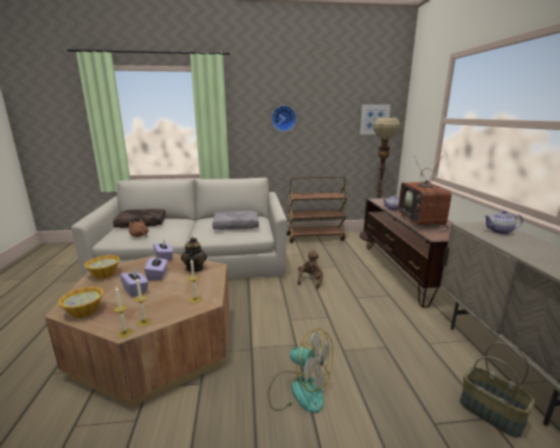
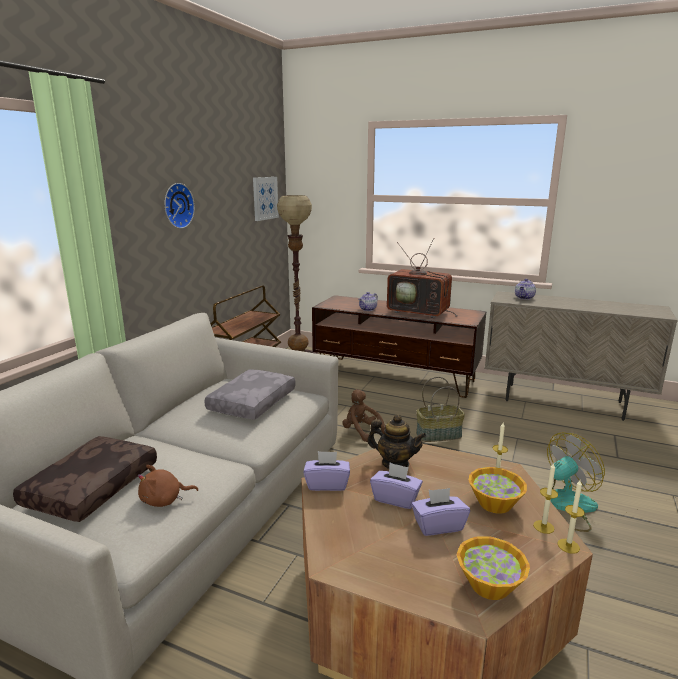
camera: 60 degrees left, 0 degrees up
bowl [84,255,120,279] -> bowl moved to [469,467,527,514]
basket [460,342,536,438] -> basket moved to [416,377,465,442]

